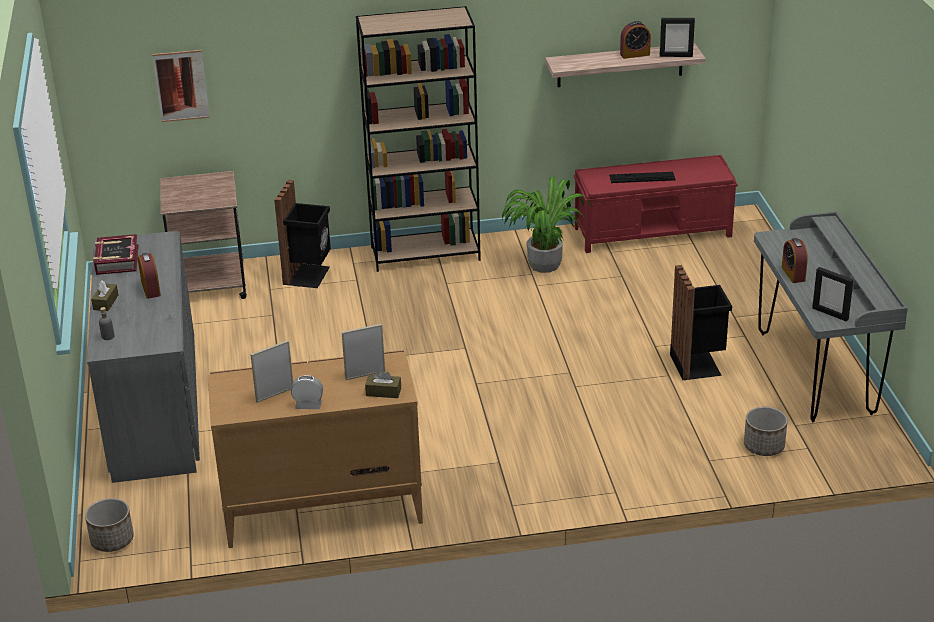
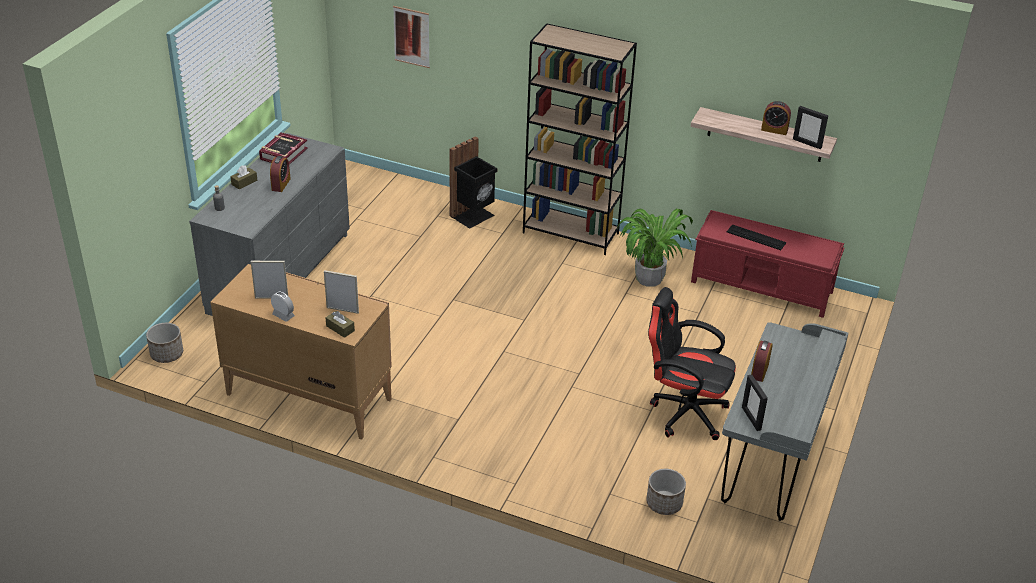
camera: 30 degrees right, 5 degrees up
brown cart [160,171,247,299] -> none
black trash can [670,265,732,380] -> black office chair [648,287,736,440]

